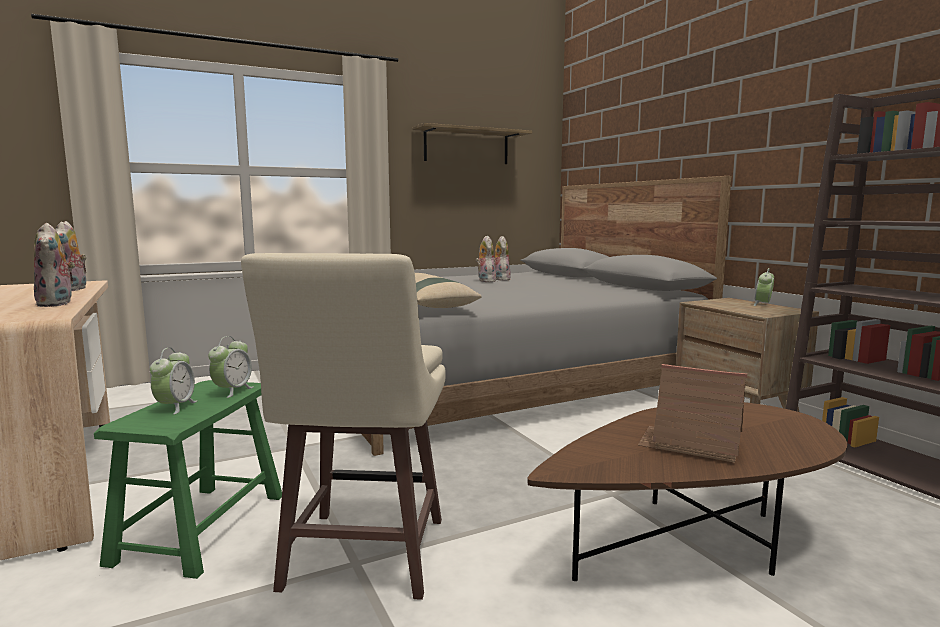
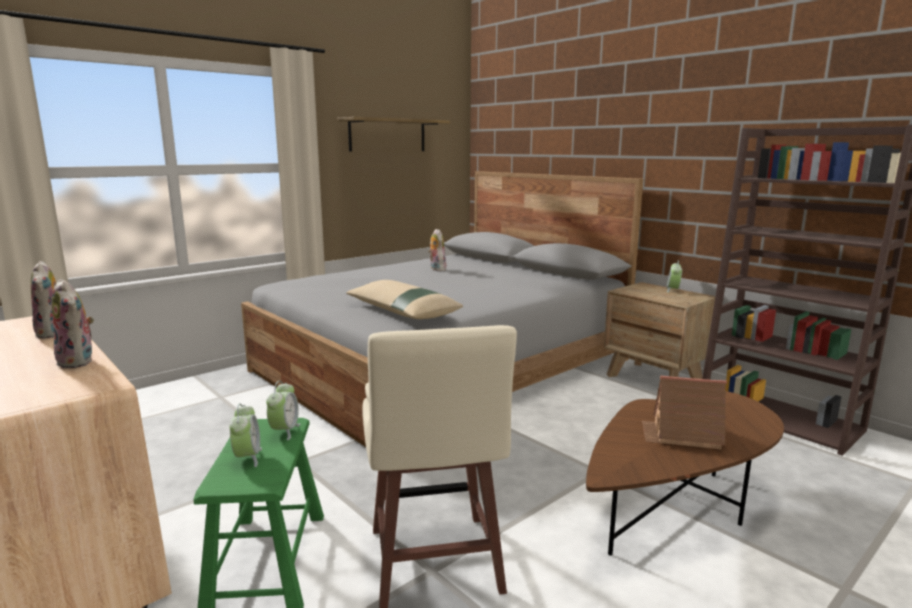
camera: 15 degrees left, 5 degrees up
plush toy [476,236,496,282] -> none

